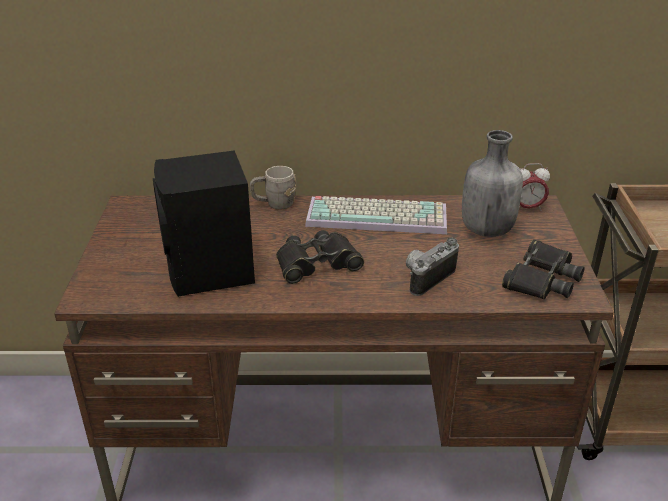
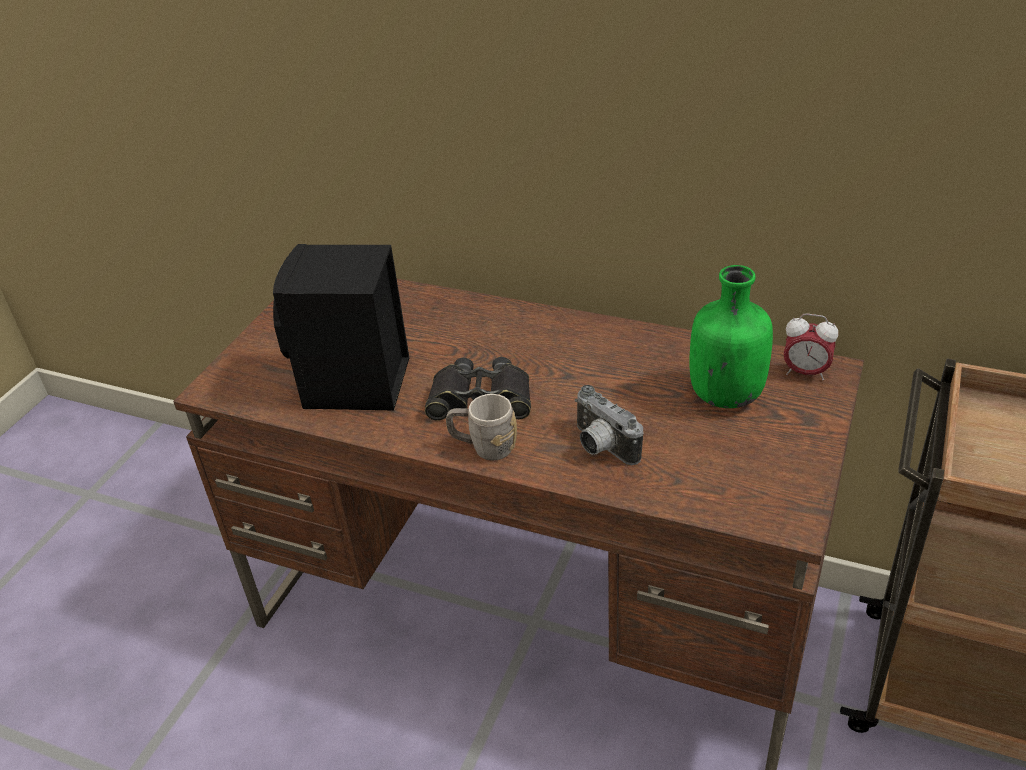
camera: 25 degrees right, 5 degrees up
grey mug [250,166,296,209] -> grey mug moved to [446,394,517,461]
keyboard [305,196,447,234] -> none
camera [406,238,459,296] -> camera turned 105 degrees counterclockwise [575,385,644,465]
grey bottle [462,130,523,237] -> green bottle [690,265,773,408]
black binoculars [502,239,585,299] -> none

